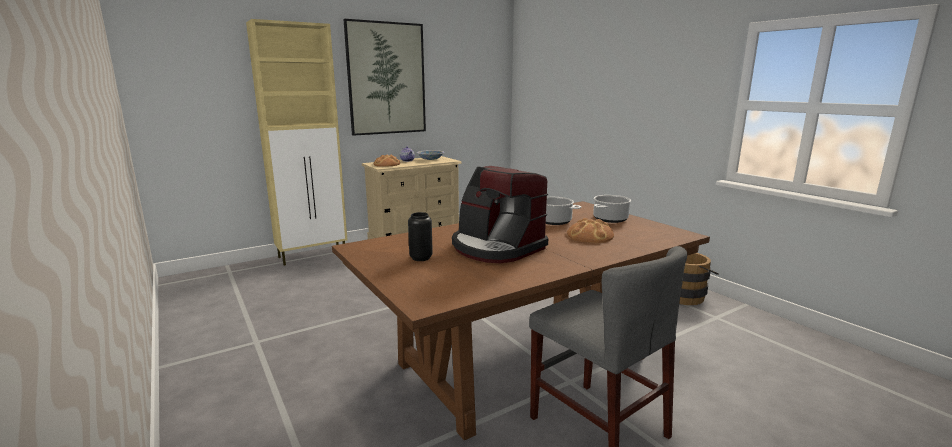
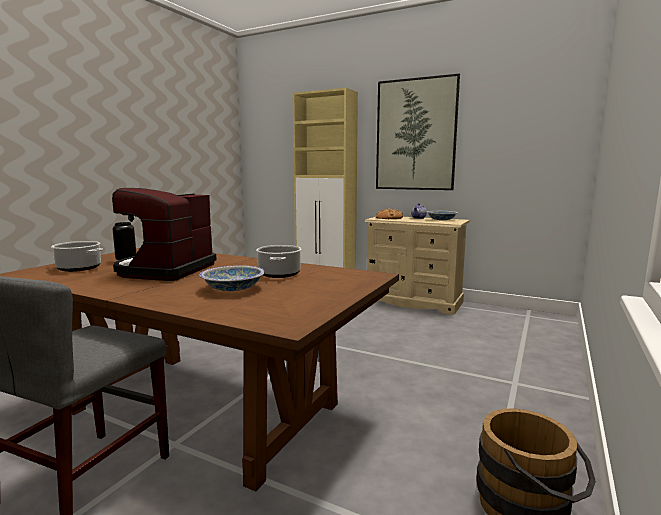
camera: 60 degrees right, 5 degrees down
bread [567,218,614,243] -> bowl [199,265,265,291]
cooking pot [593,195,631,223] -> cooking pot moved to [51,241,103,272]

